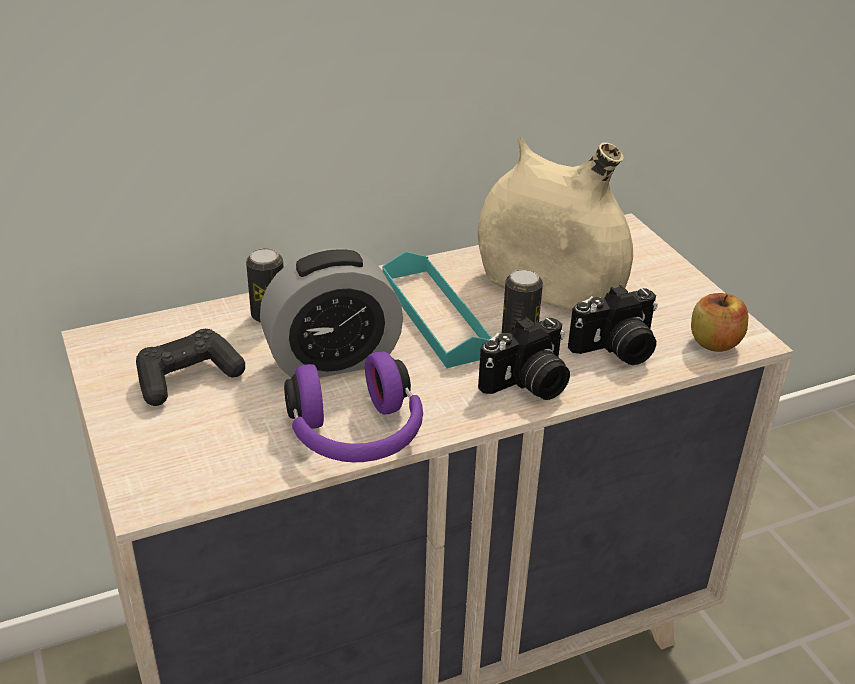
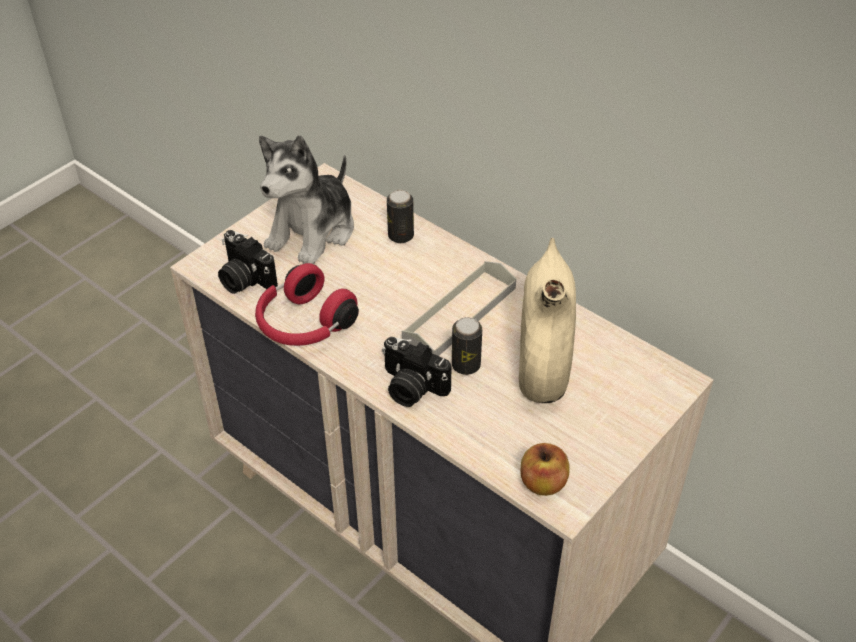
camera: 65 degrees right, 10 degrees up
black game controller [136,329,245,406] -> plush toy [259,135,354,264]
alarm clock [260,248,403,378] -> none
purple headphones [284,351,423,462] -> red headphones [255,263,359,346]
turquoise tray [382,252,492,368] -> grey tray [402,261,516,356]
camera [568,285,657,365] -> camera moved to [218,230,278,294]

